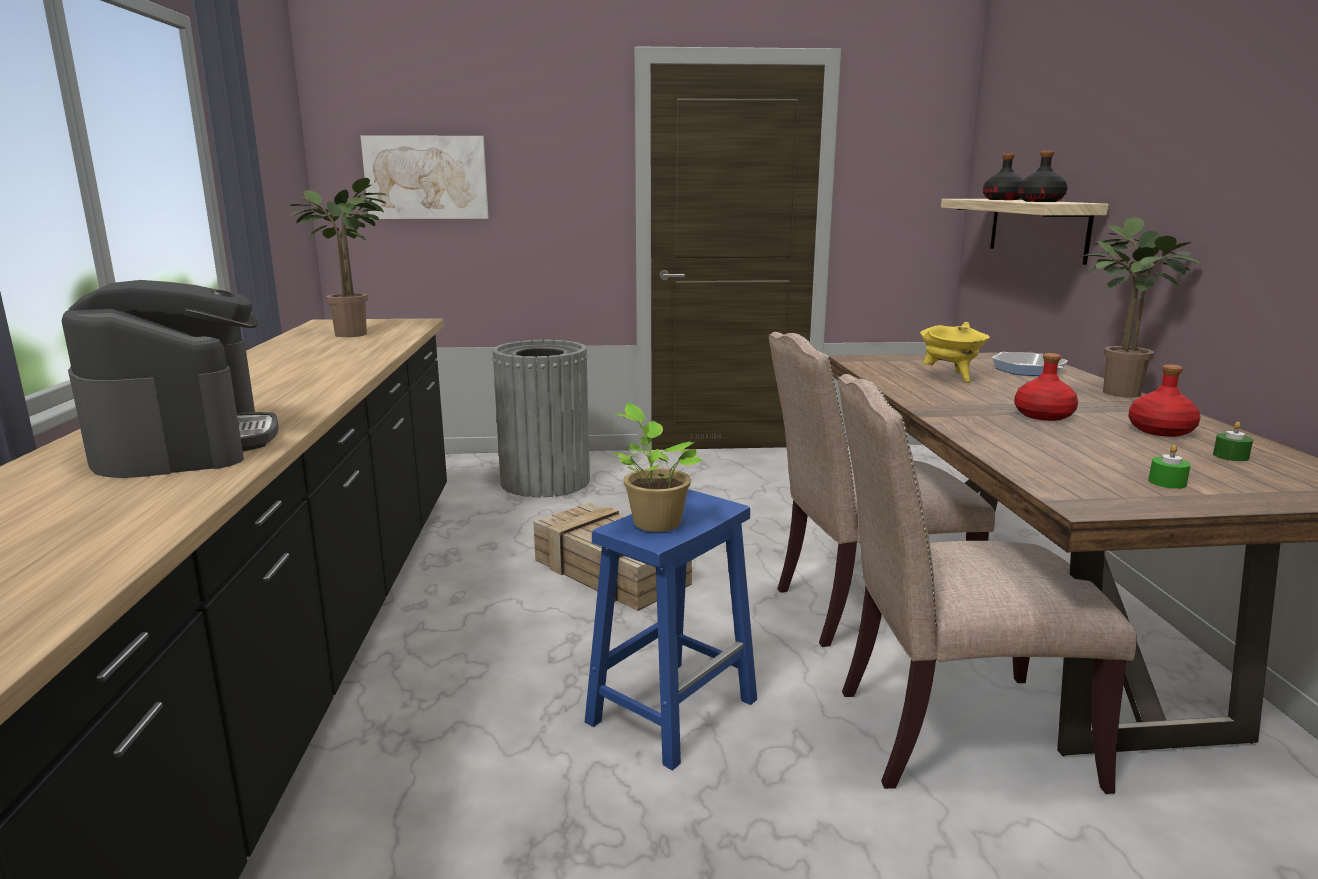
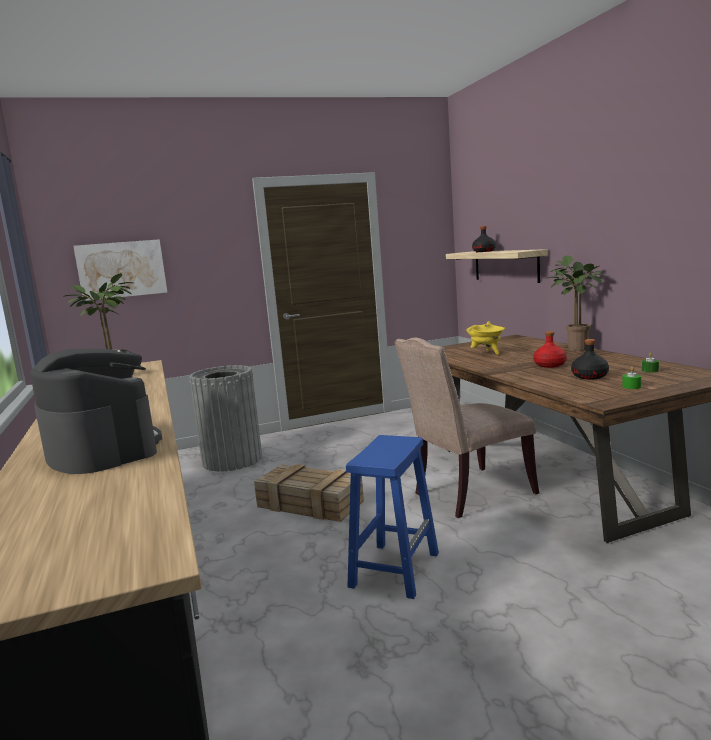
camera: 15 degrees left, 5 degrees down
potted plant [612,403,703,532] -> none
beige chair [838,374,1137,794] -> none
frying pan [992,352,1068,376] -> none
black bottle [1018,151,1068,202] -> black bottle moved to [571,339,609,380]
red bottle [1128,364,1201,437] -> none

